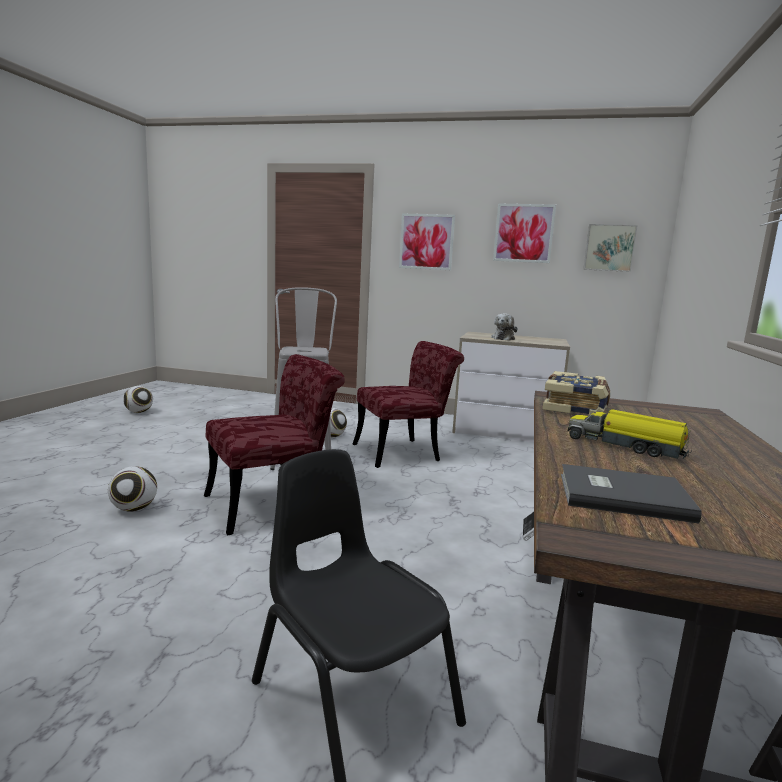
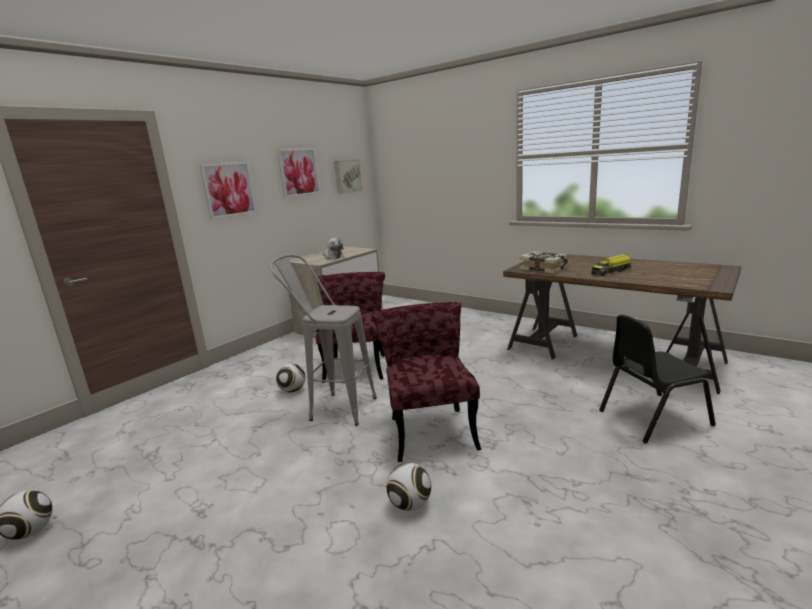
camera: 65 degrees left, 5 degrees up
grey book [561,464,702,524] -> none

